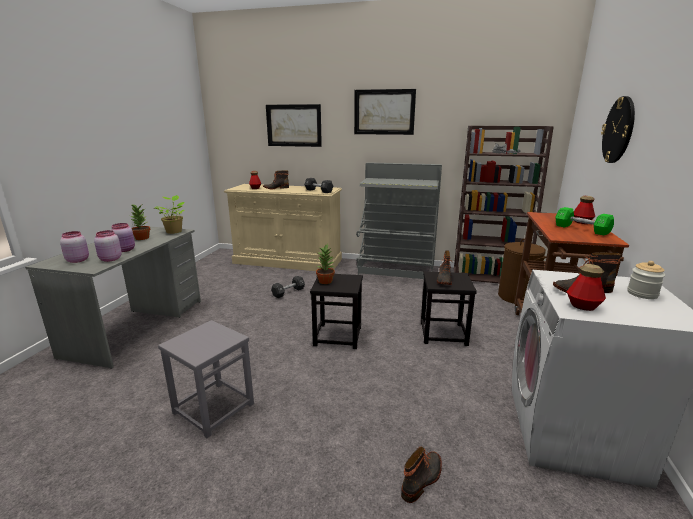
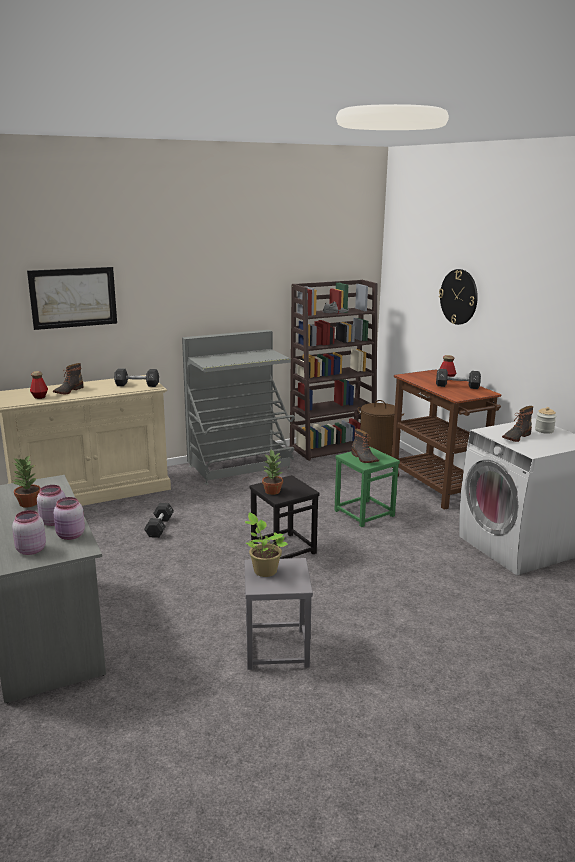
camera: 40 degrees left, 0 degrees up
potted plant [154,195,184,234] -> potted plant moved to [245,512,288,577]
picture [354,89,416,135] -> none
boot [401,447,442,503] -> none
black stool [421,272,477,346] -> green stool [334,447,400,527]
green dumbbell [555,207,614,235] -> black dumbbell [436,369,481,389]
bottle [567,264,606,311] -> none

